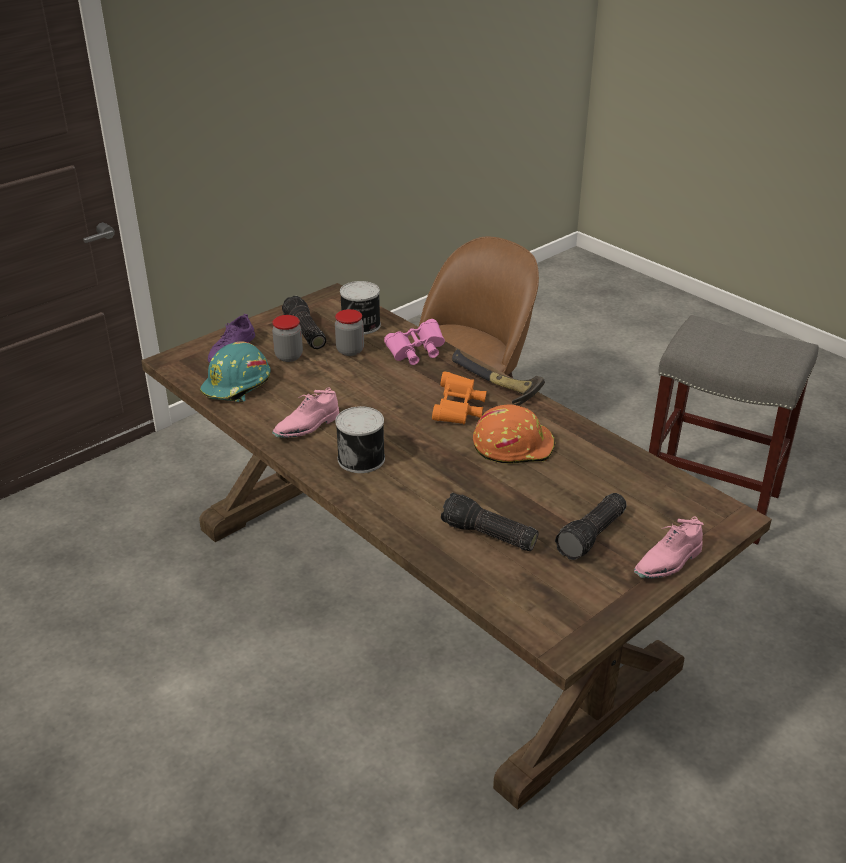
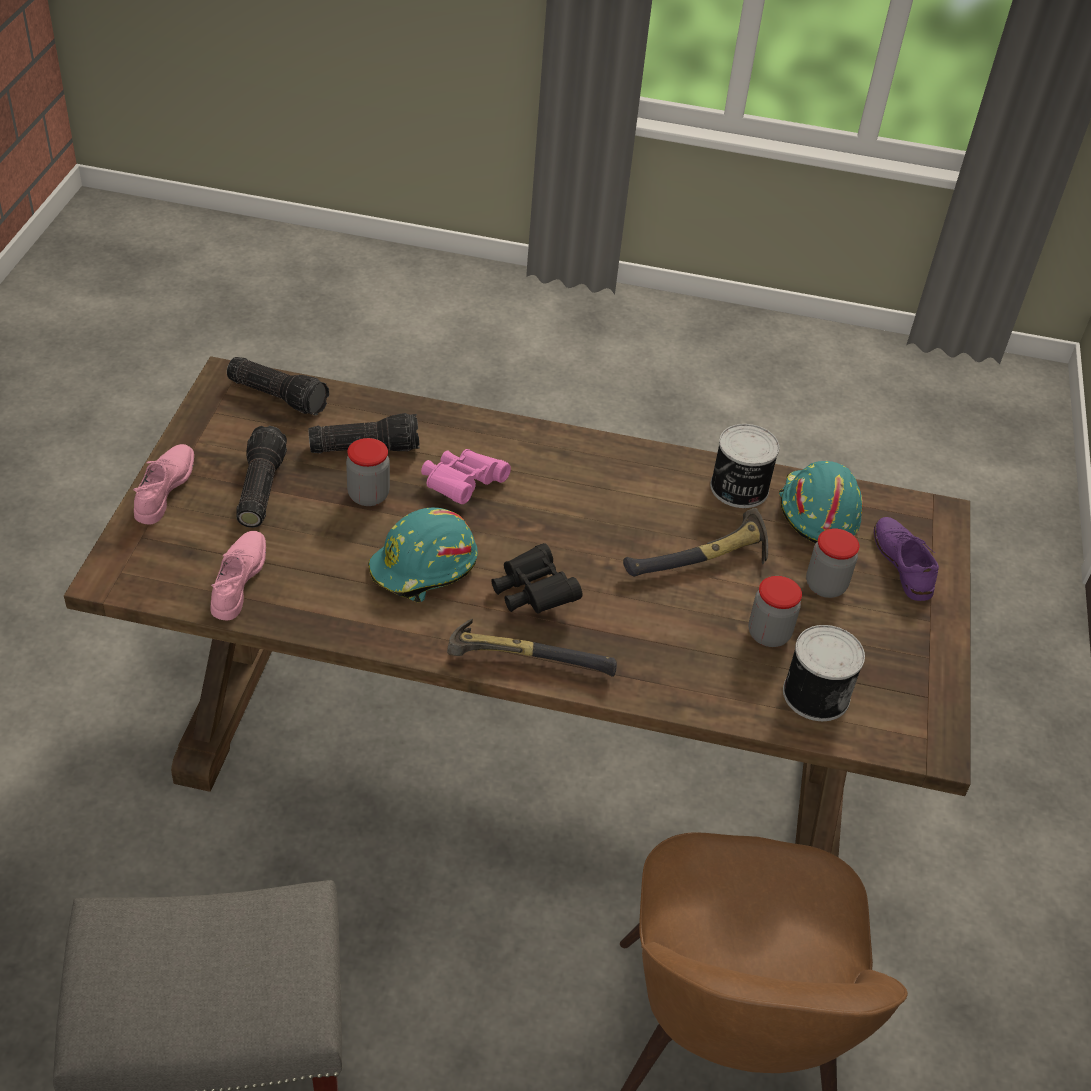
camera: 140 degrees right, 10 degrees up
pink shoe [272,387,339,438] -> pink shoe moved to [211,531,266,620]
flashlight [282,296,326,349] -> flashlight moved to [227,357,329,415]
can [335,406,385,473] -> can moved to [710,424,780,508]
pink binoculars [384,319,445,365] -> pink binoculars moved to [421,449,511,504]
orange binoculars [432,371,487,424] -> black binoculars [492,543,582,614]
orange hard hat [473,405,555,464] -> turquoise hard hat [368,508,478,603]
none -> jar [346,438,390,506]
none -> hammer [623,508,768,577]

